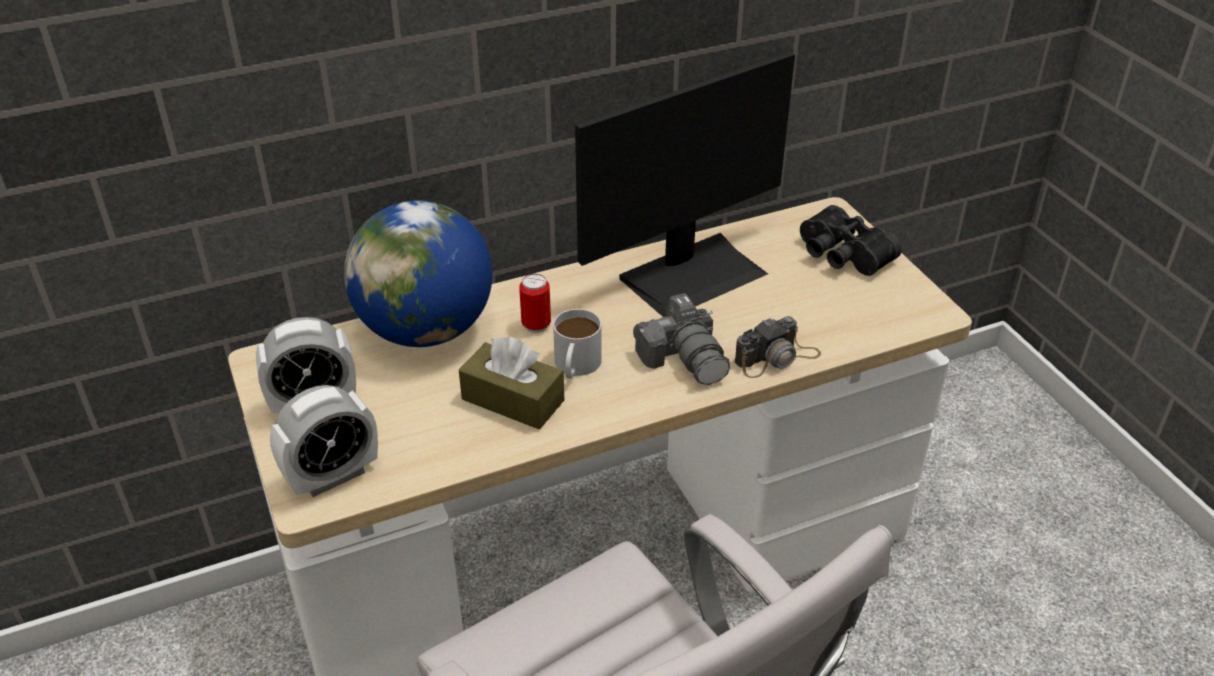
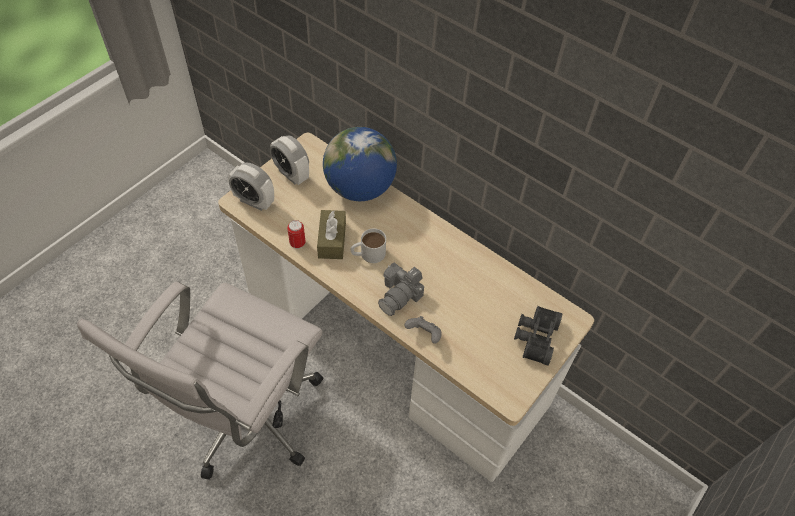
camera: 60 degrees right, 15 degrees up
can [519,274,551,333] -> can moved to [287,220,306,249]
monitor [575,52,795,317] -> none
camera [734,316,821,378] -> grey game controller [405,316,442,344]

